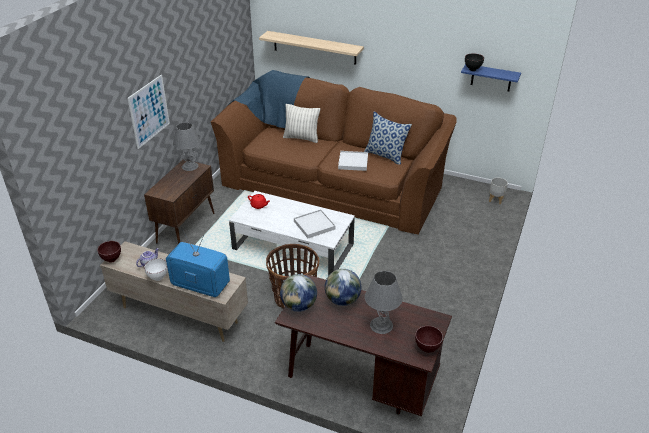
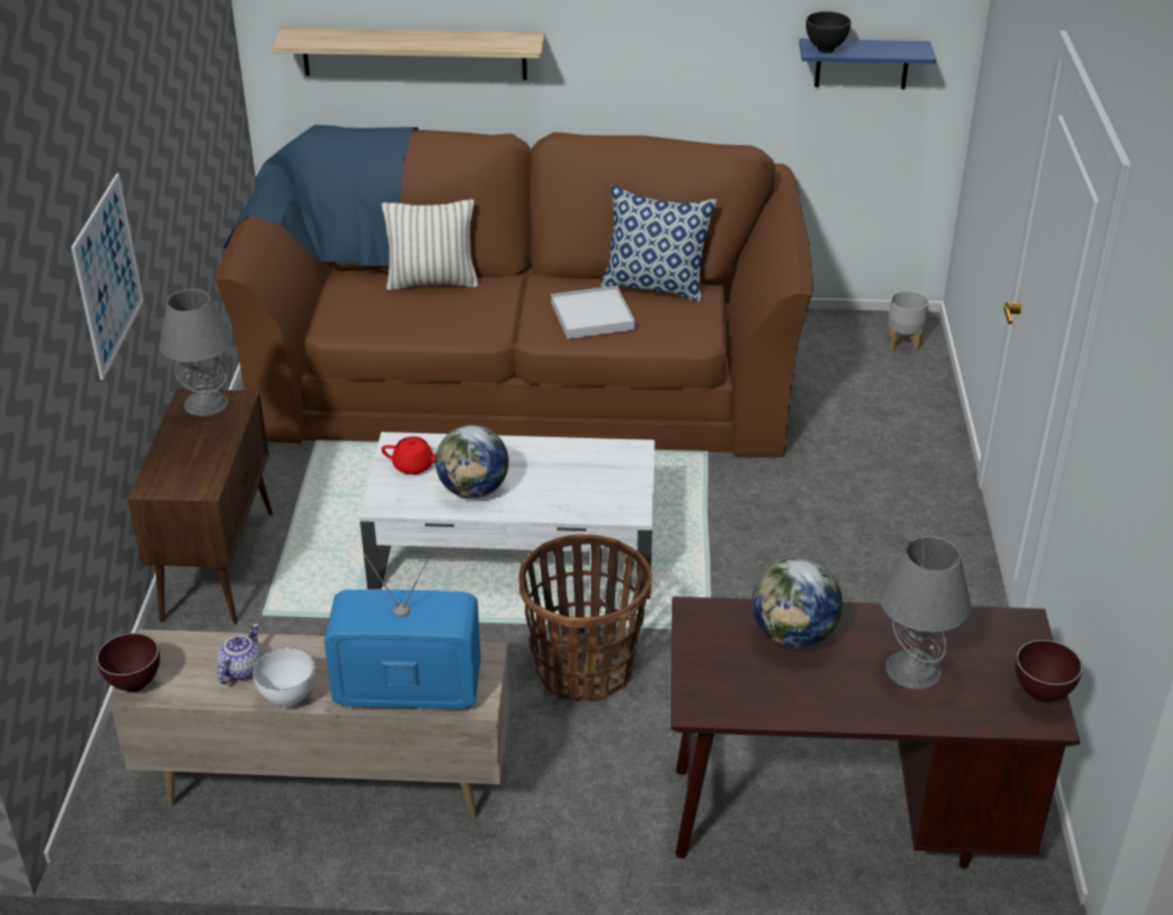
camera: 20 degrees left, 0 degrees up
globe [280,274,317,312] -> globe moved to [435,425,509,499]
white tray [294,209,336,238] -> none

